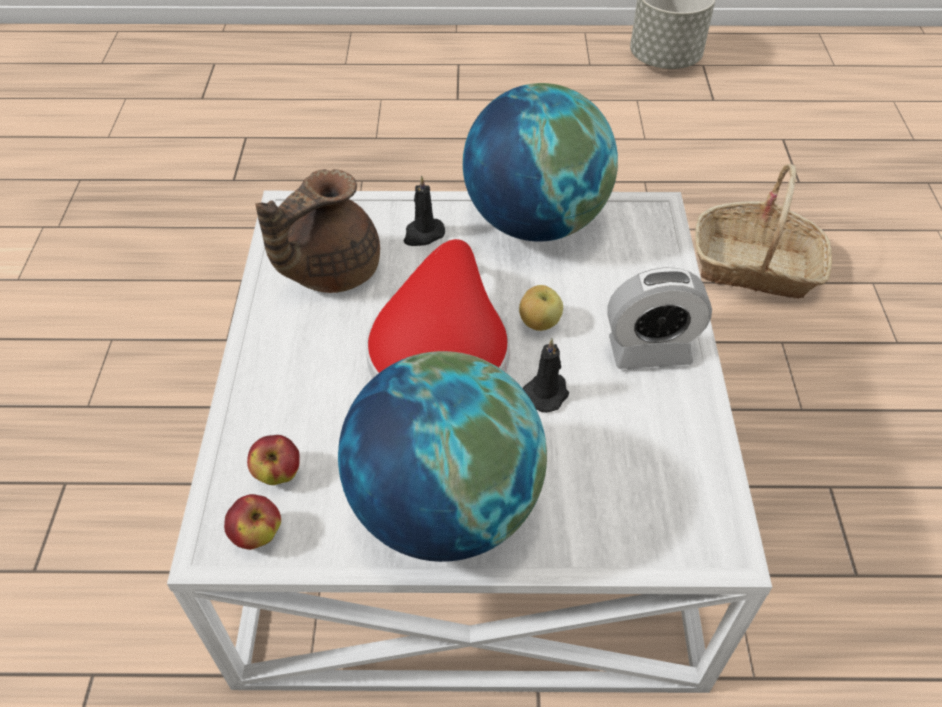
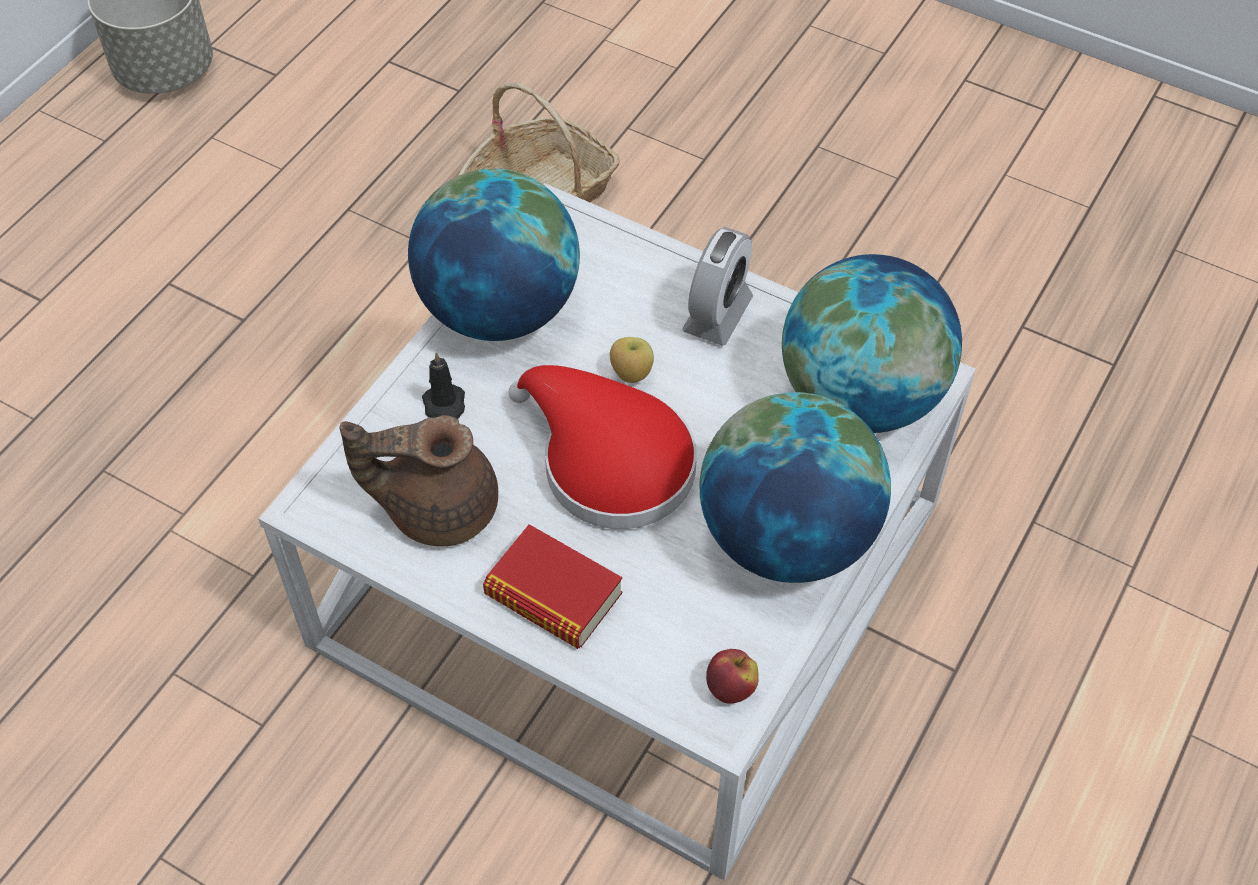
camera: 60 degrees left, 5 degrees up
apple [247,435,300,485] -> none
brown teapot [256,169,380,293] -> brown teapot turned 105 degrees clockwise [340,415,498,546]
black candle [523,339,569,413] -> none
none -> book [483,524,622,649]
none -> globe [782,254,962,433]

